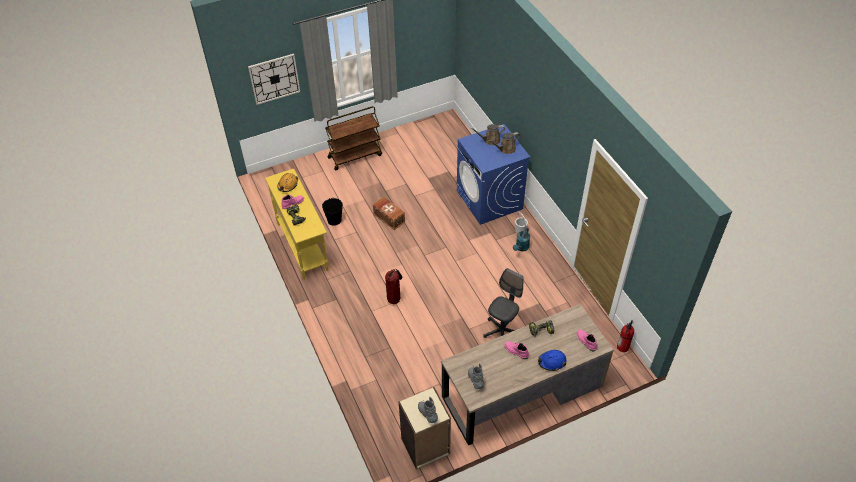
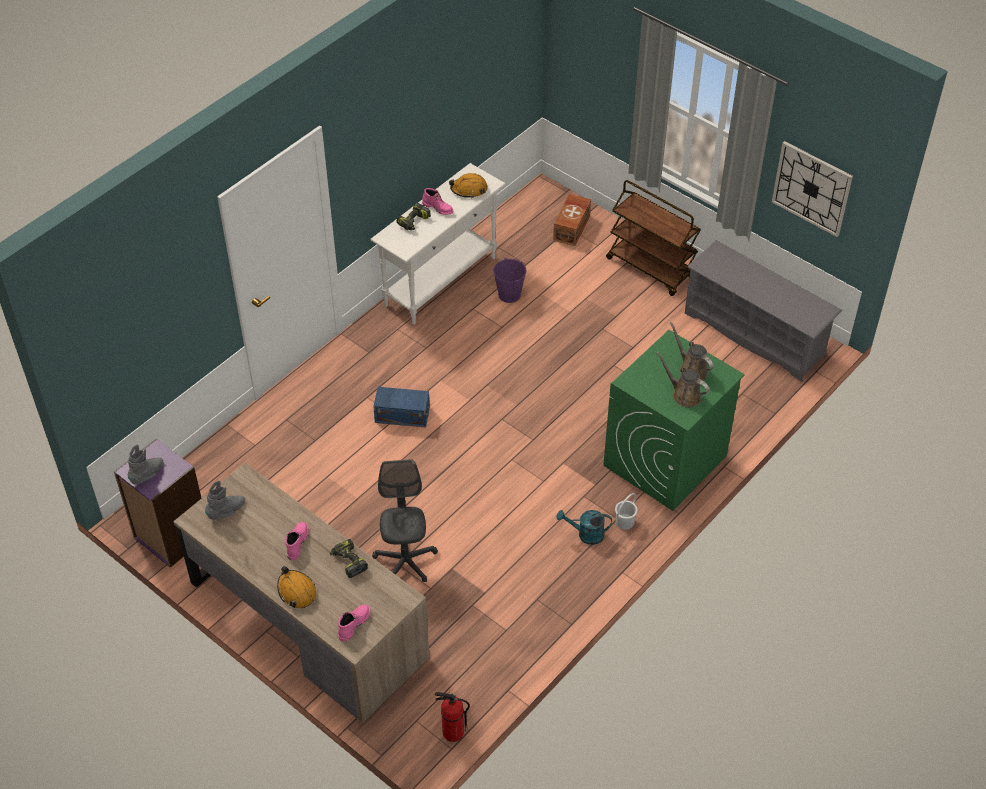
camera: 65 degrees right, 0 degrees up
wall clock [248,54,300,105] -> wall clock moved to [772,141,853,237]
yellow console table [265,169,329,280] -> white console table [370,163,506,324]
black bucket [322,198,343,226] -> purple bucket [494,259,527,303]
brown storage box [373,197,405,230] -> brown storage box moved to [553,194,591,246]
fire extinguisher [385,269,402,304] -> blue storage box [373,387,430,428]
beige bookcase [399,387,451,469] -> purple bookcase [114,438,201,568]
blue washing machine [457,124,530,225] -> green washing machine [603,330,745,511]
grey office chair [483,268,524,338] -> grey office chair turned 105 degrees counterclockwise [372,459,438,582]
blue hard hat [538,350,566,371] -> orange hard hat [277,566,316,608]
none -> grey shoe rack [685,240,842,382]

